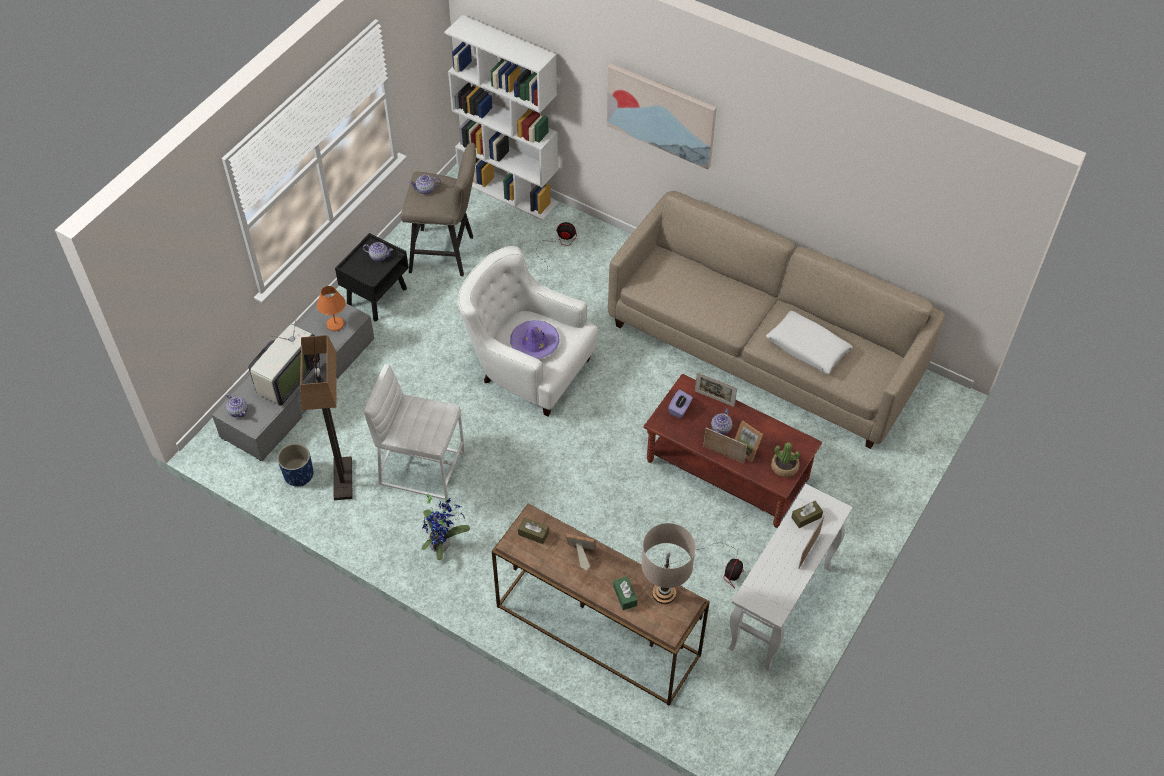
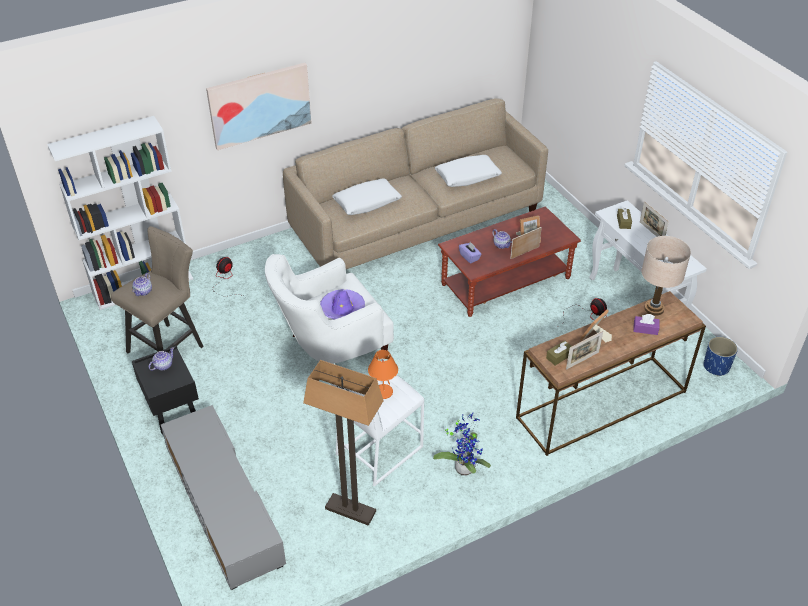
camera: 60 degrees left, 10 degrees down
teapot [226,394,248,417] -> none
television [249,304,319,405] -> none
blue planter [277,443,313,487] -> blue planter moved to [703,337,738,376]
orange table lamp [317,286,346,331] -> orange table lamp moved to [368,350,398,399]
green tissue box [613,576,637,610] -> purple tissue box [633,314,660,335]
picture frame [695,372,737,407] -> picture frame moved to [566,331,603,370]
potted plant [771,442,800,477] -> none
none -> white pillow [332,178,402,215]

